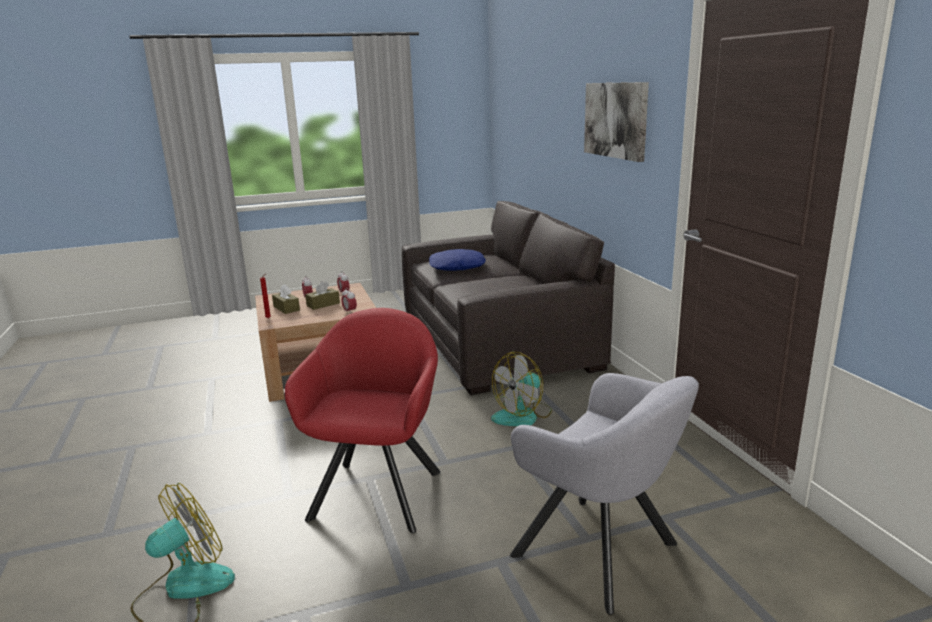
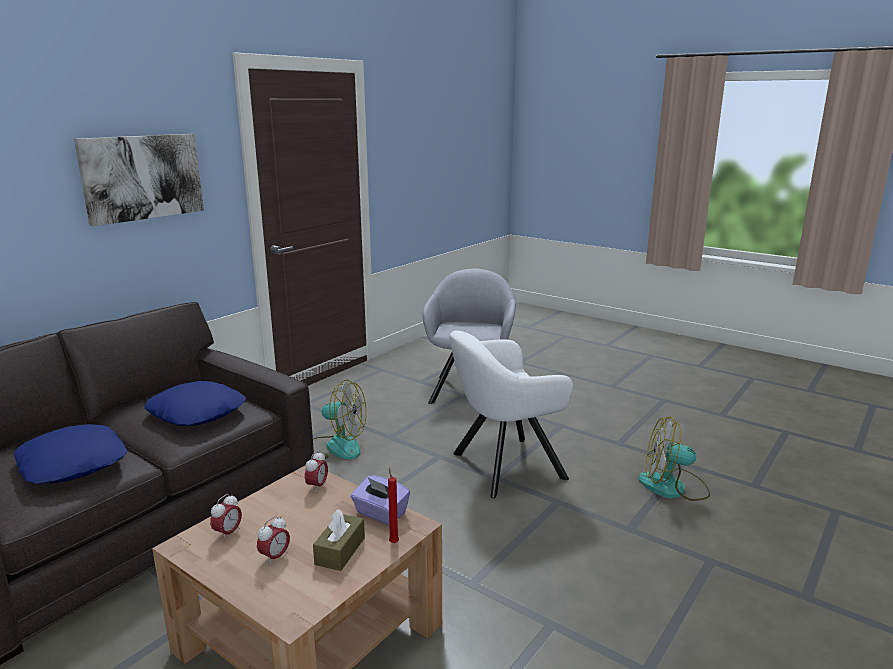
camera: 125 degrees left, 0 degrees up
red armchair [285,308,441,533] -> white armchair [449,330,573,498]
brown tissue box [305,281,340,310] -> none
none -> blue pillow [144,381,246,426]
none -> purple tissue box [351,476,410,525]

